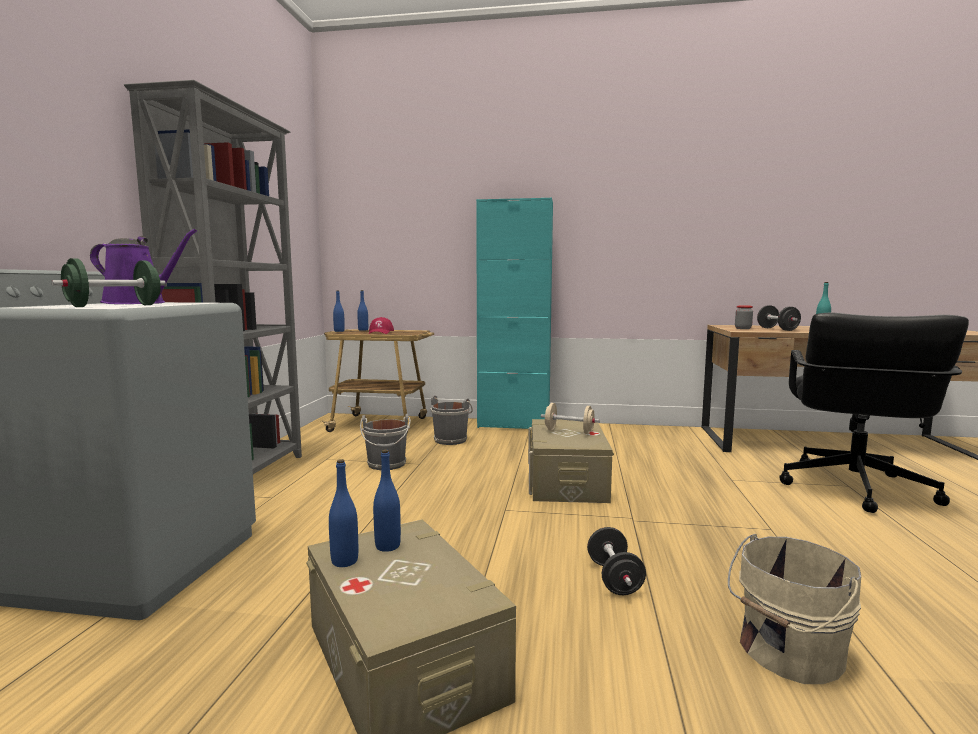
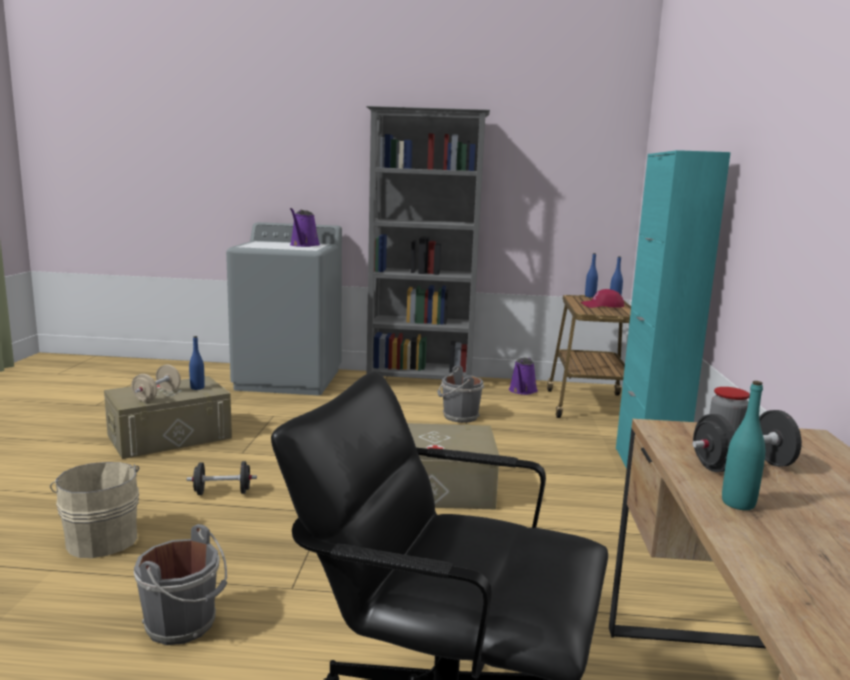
camera: 85 degrees right, 5 degrees up
green dumbbell [51,258,166,307] -> none
blue bottle [329,459,358,567] -> none
grey bucket [431,395,473,445] -> grey bucket moved to [134,524,227,645]
beige dumbbell [541,403,600,434] -> beige dumbbell moved to [131,364,181,402]
none -> purple watering can [509,357,538,395]

